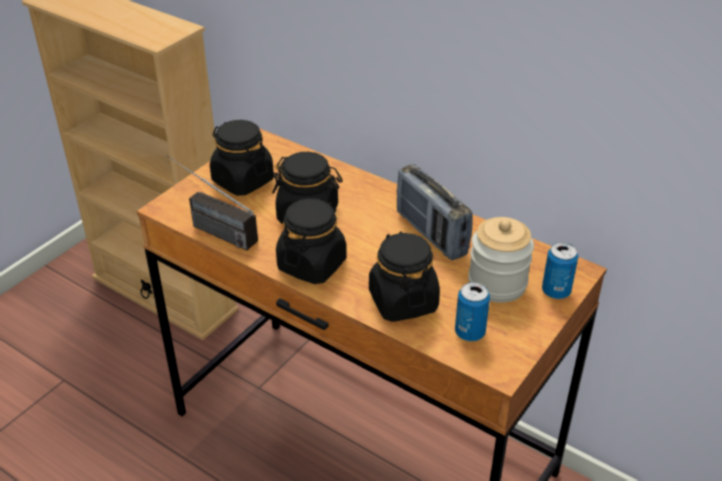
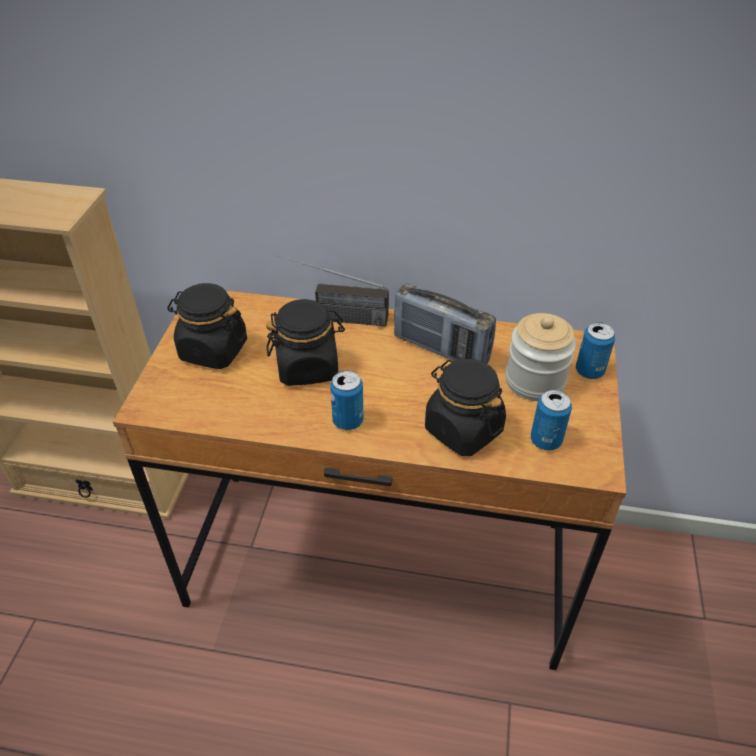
camera: 25 degrees left, 5 degrees up
radio [167,155,258,250] -> radio moved to [278,255,389,327]
black jar [276,198,347,284] -> can [330,370,364,430]

